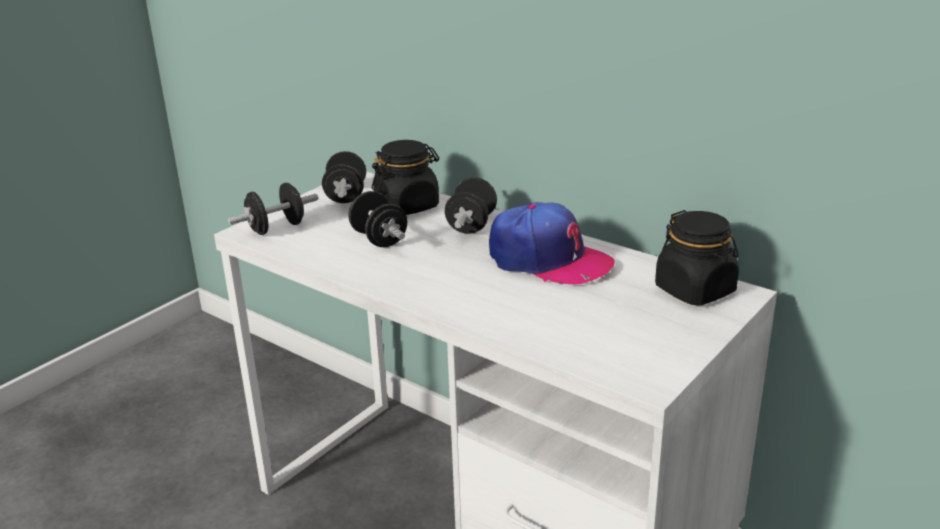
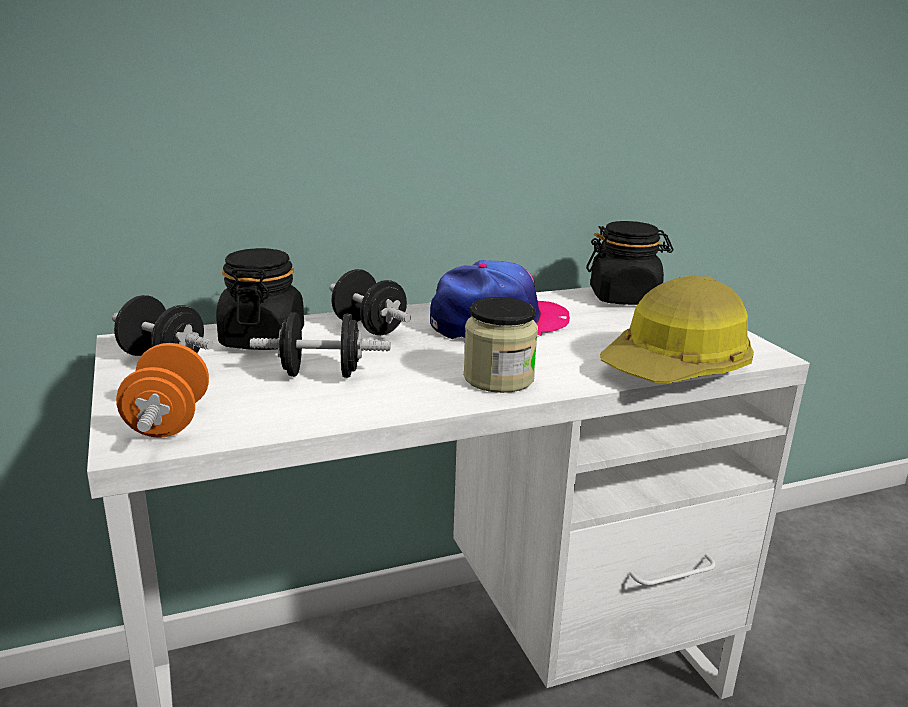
camera: 60 degrees left, 5 degrees down
black dumbbell [228,183,318,235] -> orange dumbbell [116,343,209,438]
none -> jar [463,297,538,393]
none -> hard hat [600,275,754,383]

